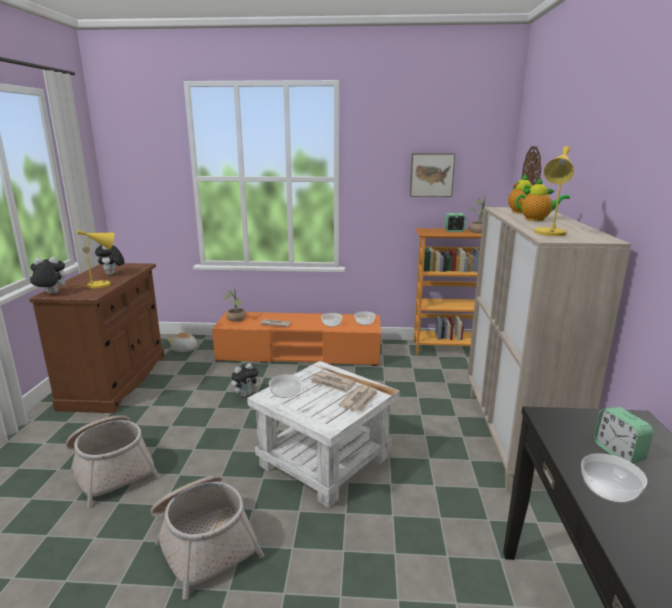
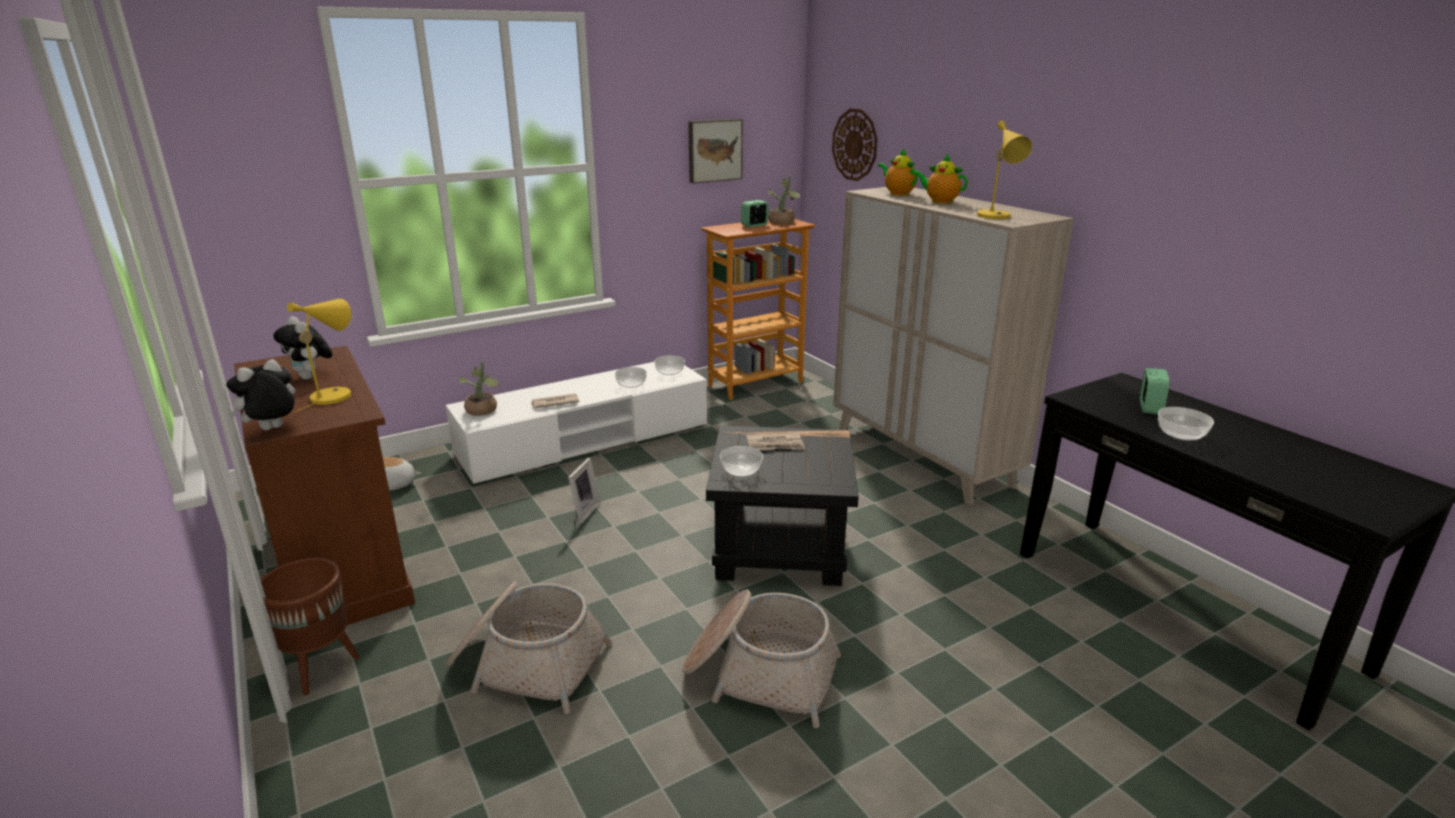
camera: 35 degrees left, 5 degrees up
orange tv stand [212,312,381,366] -> white tv stand [445,362,707,485]
plush toy [232,363,260,397] -> picture frame [568,458,601,524]
white side table [247,361,399,508] -> black side table [706,426,859,586]
newspaper [338,385,378,412] -> none
teapot [516,178,570,221] -> teapot turned 120 degrees counterclockwise [912,153,968,204]
alarm clock [594,407,653,463] -> alarm clock turned 105 degrees counterclockwise [1140,368,1170,415]
none -> brown planter [261,558,360,695]

